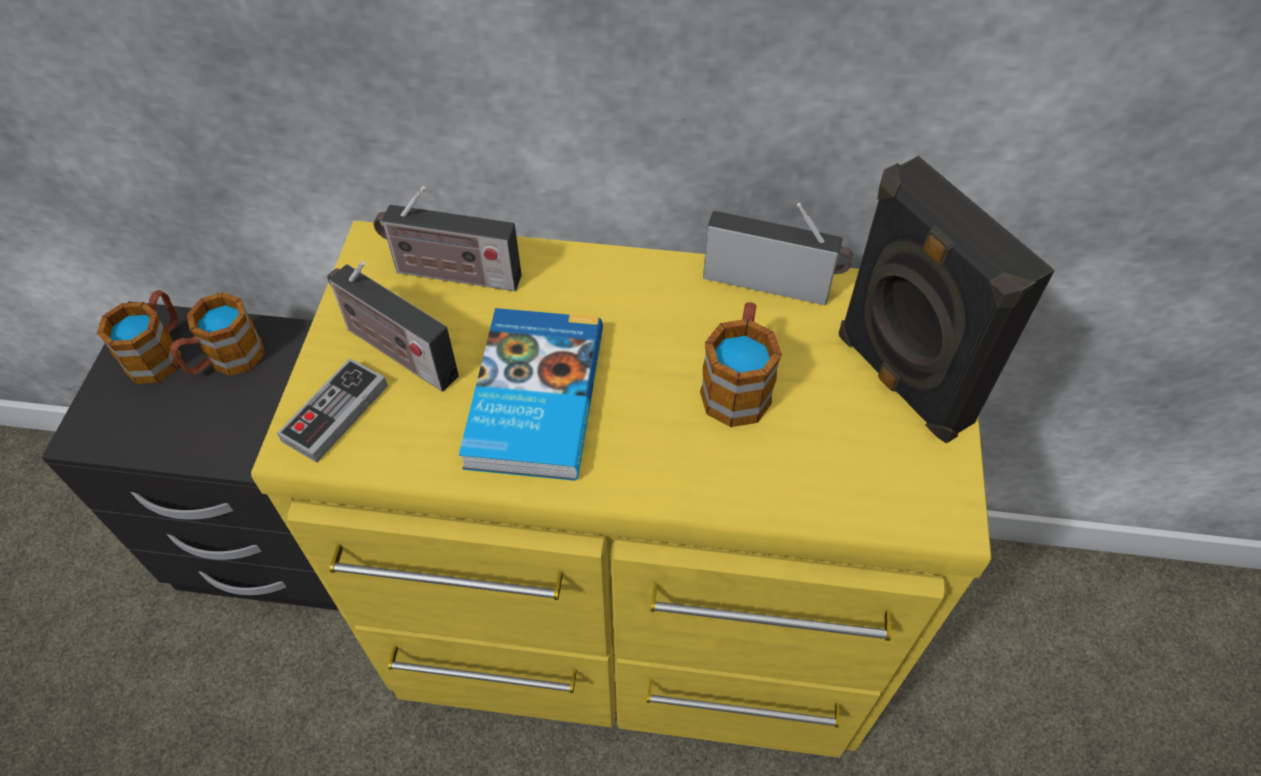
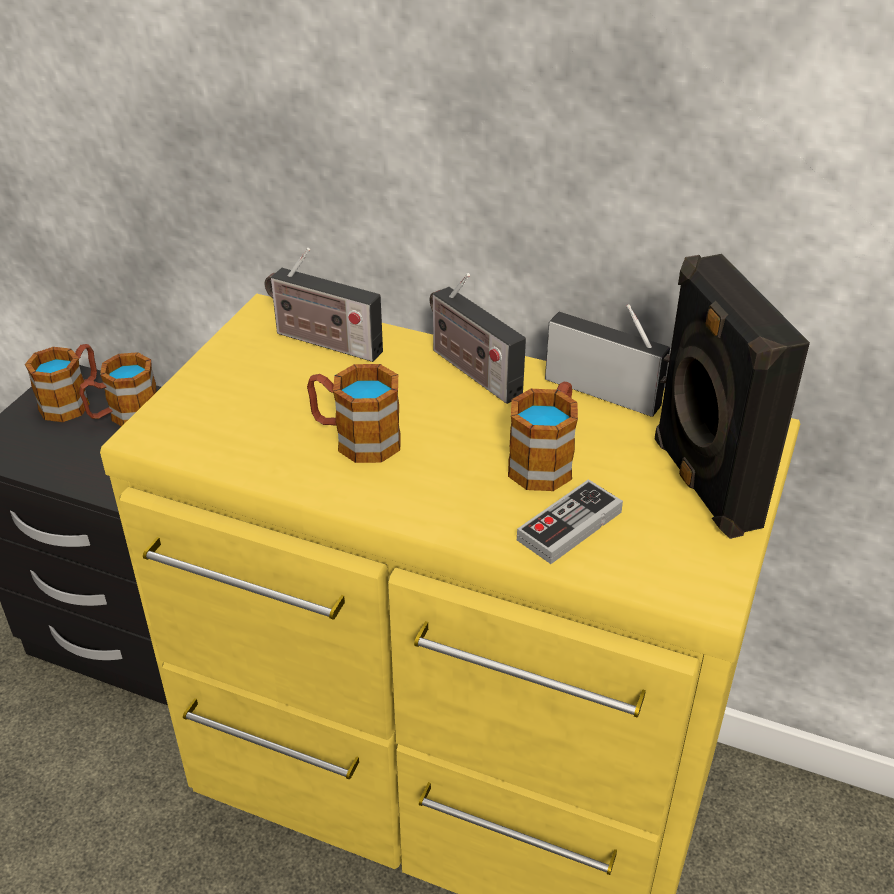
camera: 15 degrees right, 15 degrees down
game controller [277,358,388,463] -> game controller moved to [517,479,623,564]
radio [327,261,459,391] -> radio moved to [430,273,526,404]
book [459,308,603,481] -> mug [307,364,401,463]

